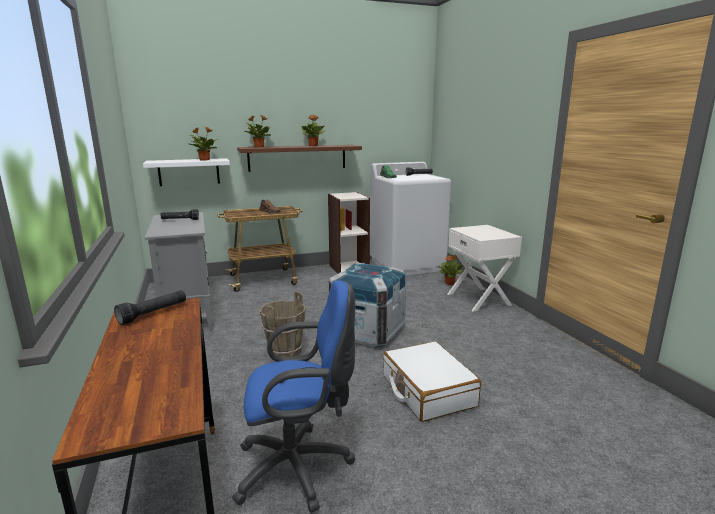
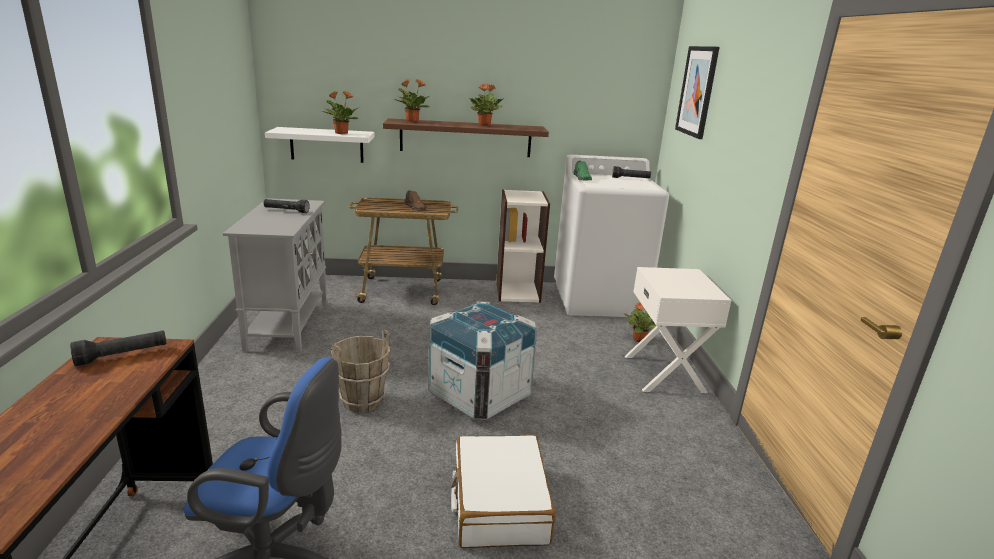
camera: 15 degrees right, 5 degrees up
none -> picture [675,46,720,139]

